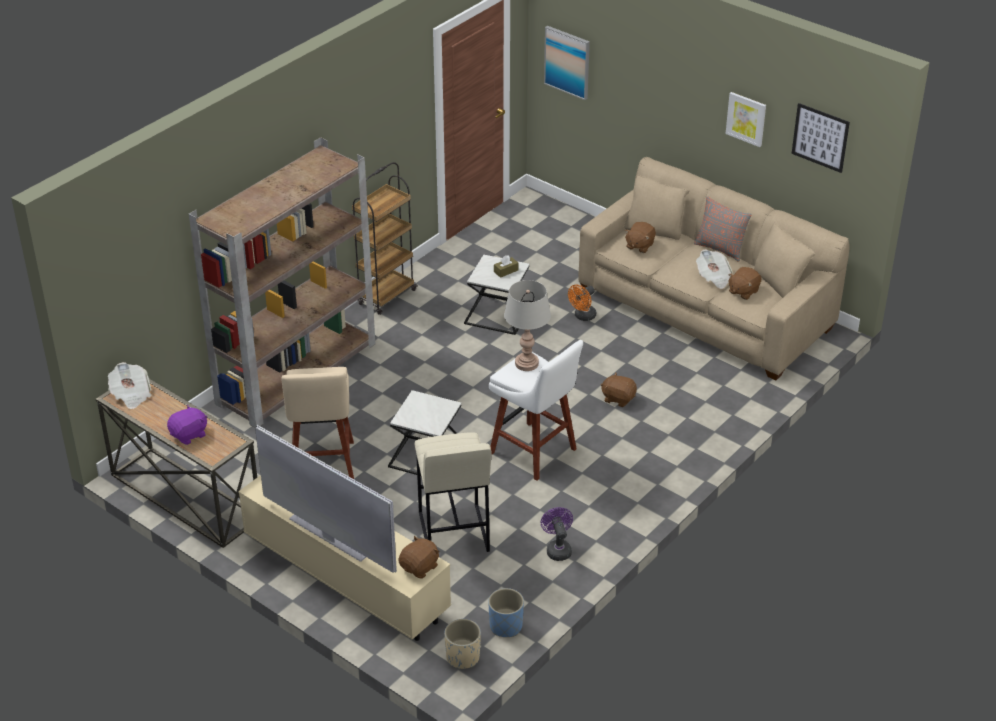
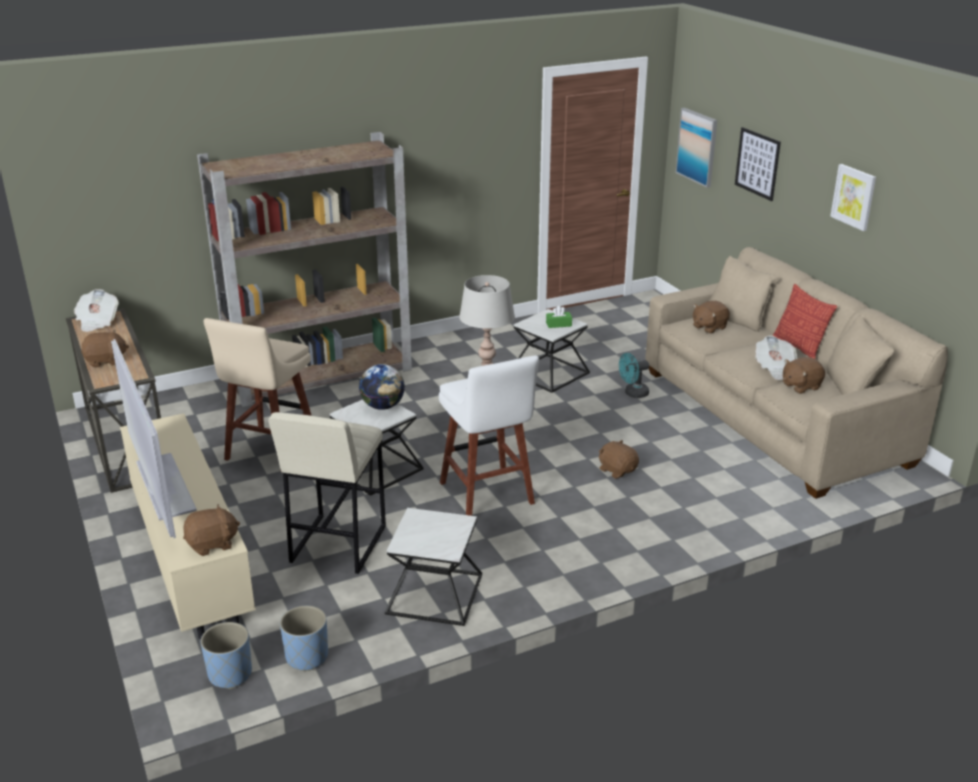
camera: 25 degrees right, 10 degrees down
purple plush toy [167,405,207,445] -> brown plush toy [81,330,129,368]
brown cart [352,162,418,315] -> none
beige planter [445,619,481,669] -> blue planter [201,622,252,689]
brown tissue box [494,255,518,278] -> green tissue box [546,306,572,328]
purple fan [541,507,573,561] -> side table [385,508,482,626]
orange fan [568,284,596,321] -> turquoise fan [619,353,649,398]
grey pillow [694,196,752,262] -> red pillow [773,284,837,359]
picture [792,103,850,173] -> picture moved to [735,127,781,201]
none -> globe [359,364,405,410]

